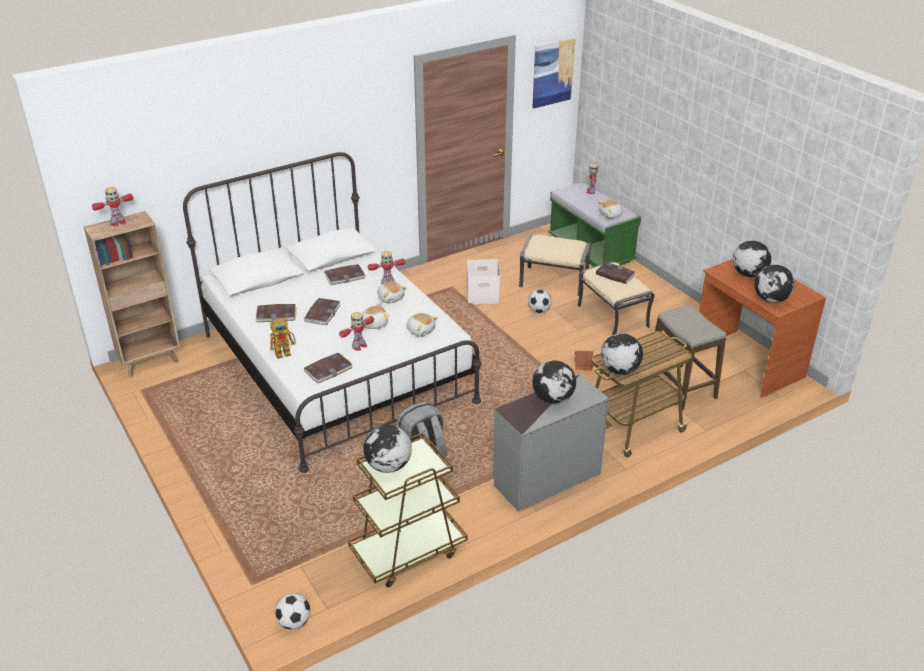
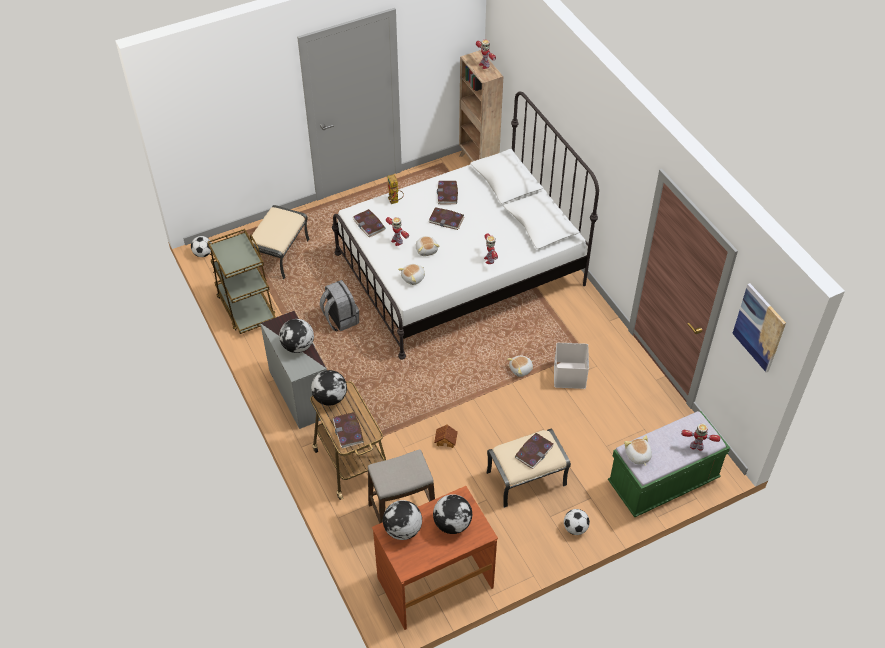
camera: 95 degrees right, 15 degrees up
book [324,264,366,285] -> book moved to [332,412,364,449]
globe [363,425,412,473] -> none
plush toy [377,281,407,303] -> plush toy moved to [507,356,533,377]
beige ottoman [519,235,591,296] -> beige ottoman moved to [252,205,309,279]
football [528,289,552,313] -> football moved to [564,509,590,535]

